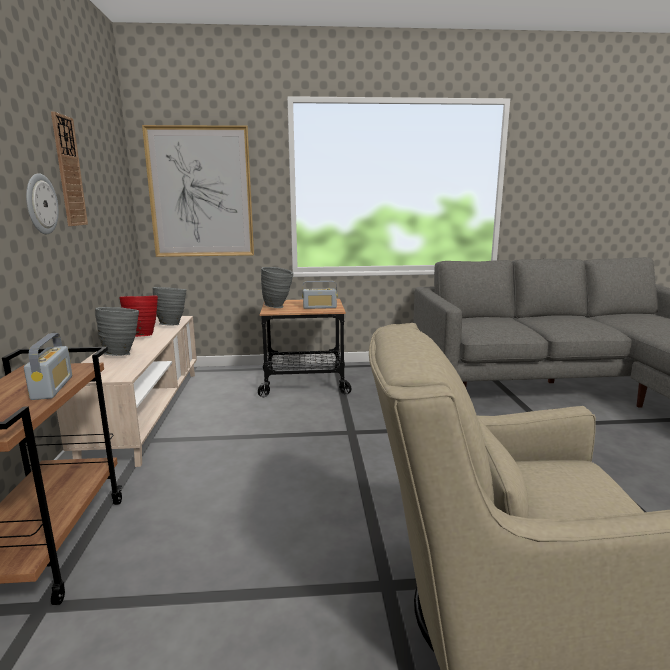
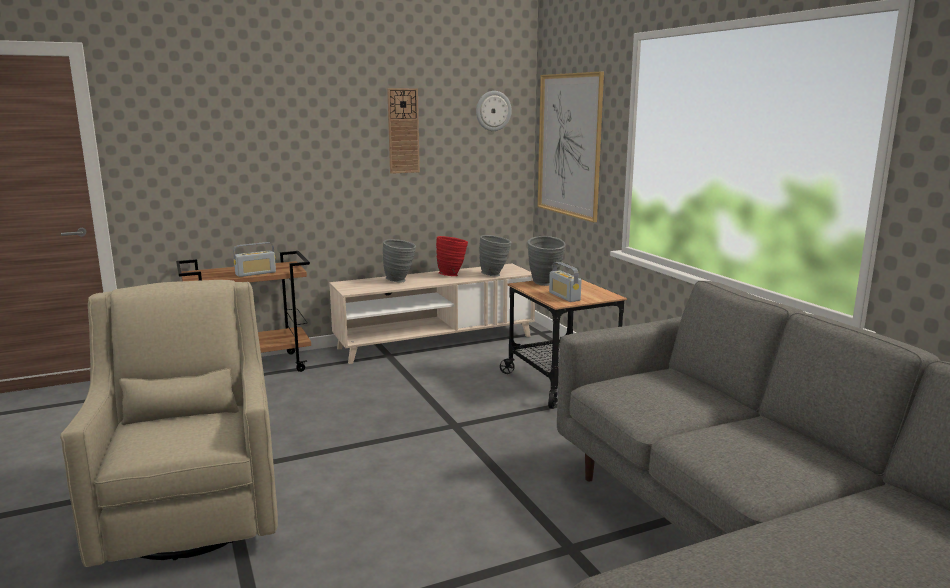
camera: 70 degrees right, 0 degrees up
wall clock [26,173,59,234] -> wall clock moved to [476,91,512,131]

